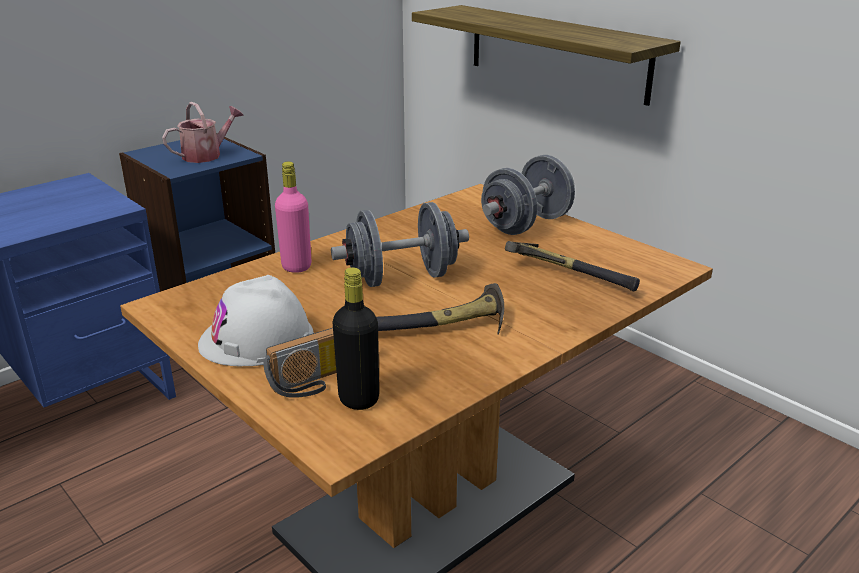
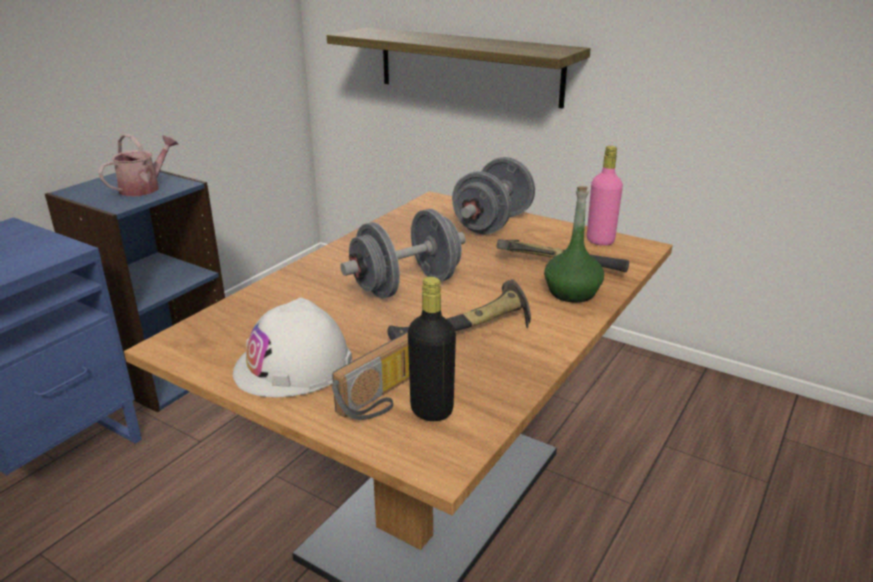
camera: 15 degrees left, 0 degrees up
pink bottle [275,162,312,273] -> pink bottle moved to [587,146,623,246]
none -> green bottle [544,186,604,303]

